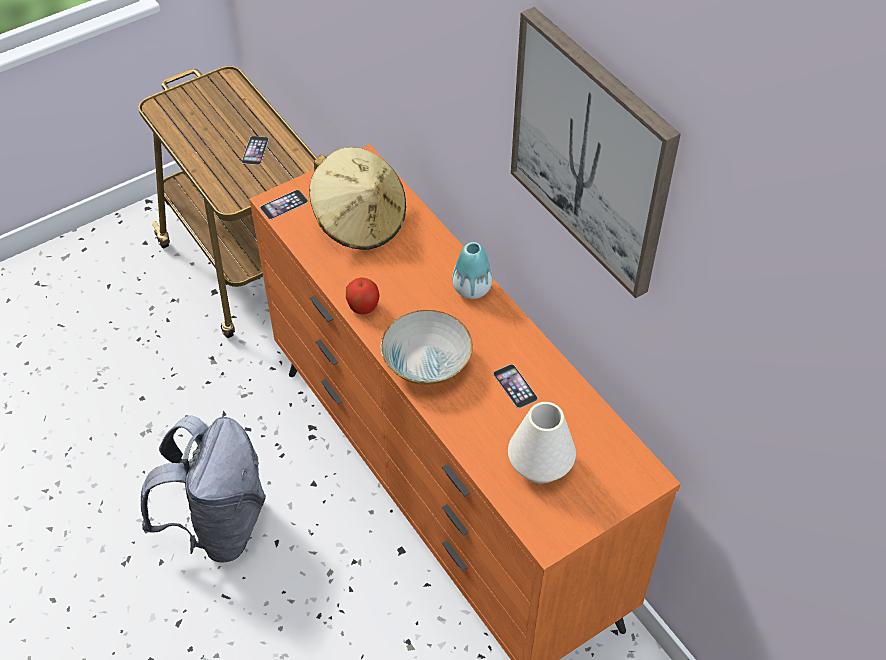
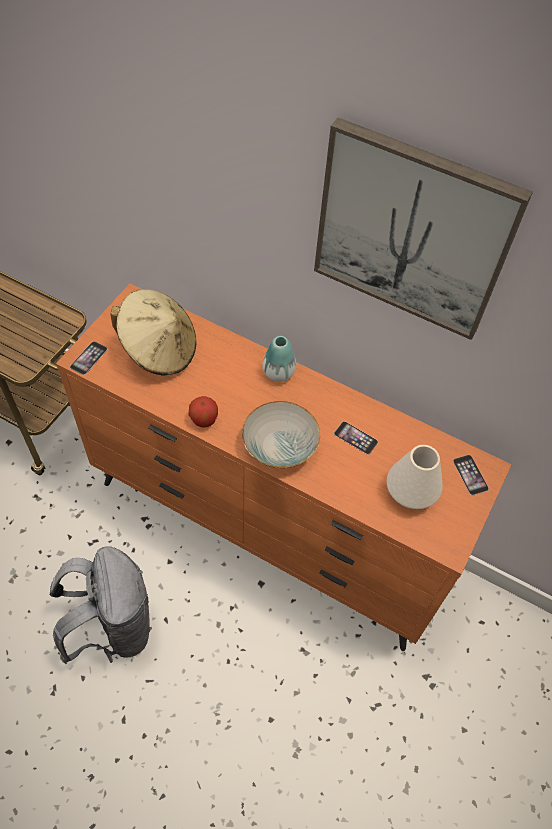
camera: 30 degrees left, 5 degrees up
phone [242,136,269,165] -> phone moved to [453,455,489,495]

